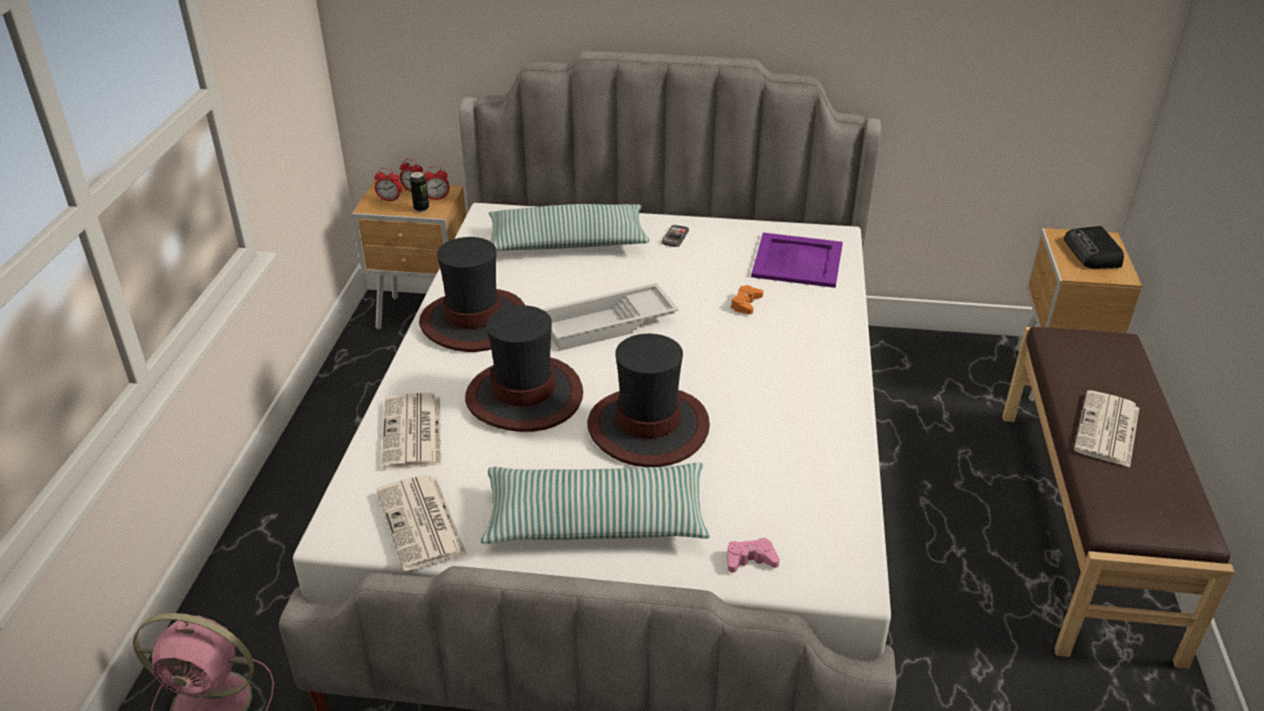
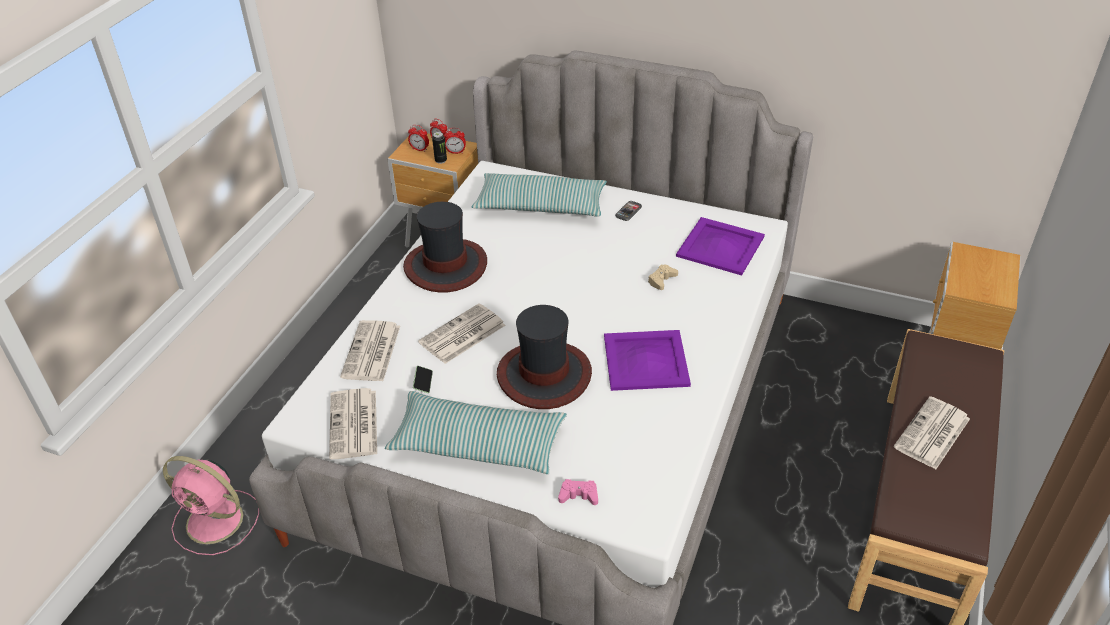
camera: 15 degrees right, 5 degrees up
hat [465,305,583,432] -> newspaper [418,304,505,364]
white tray [542,283,679,351] -> none
orange game controller [731,285,763,314] -> beige game controller [648,265,678,290]
radio [1064,226,1124,269] -> none
none -> phone [413,366,433,393]
none -> purple tray [604,330,691,391]

